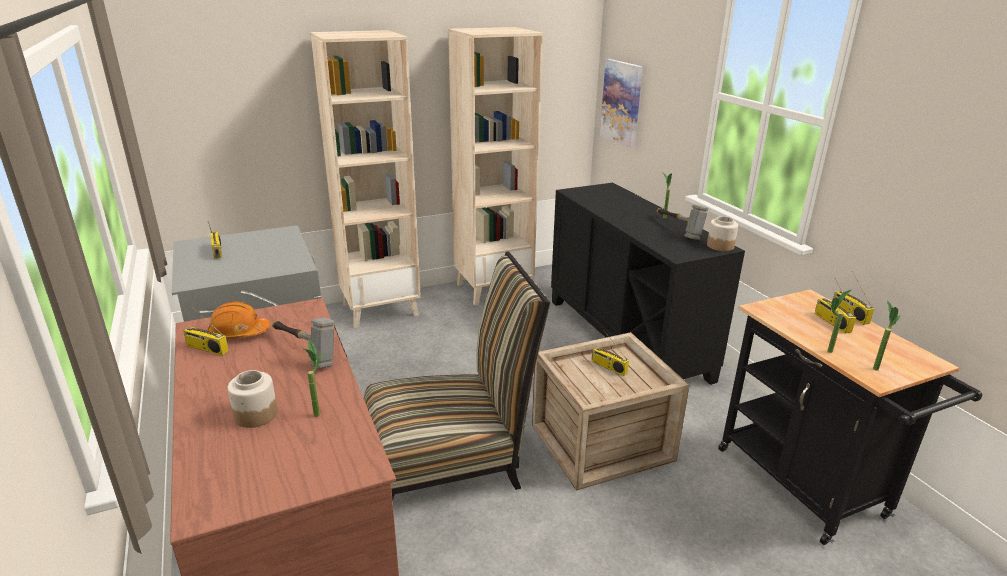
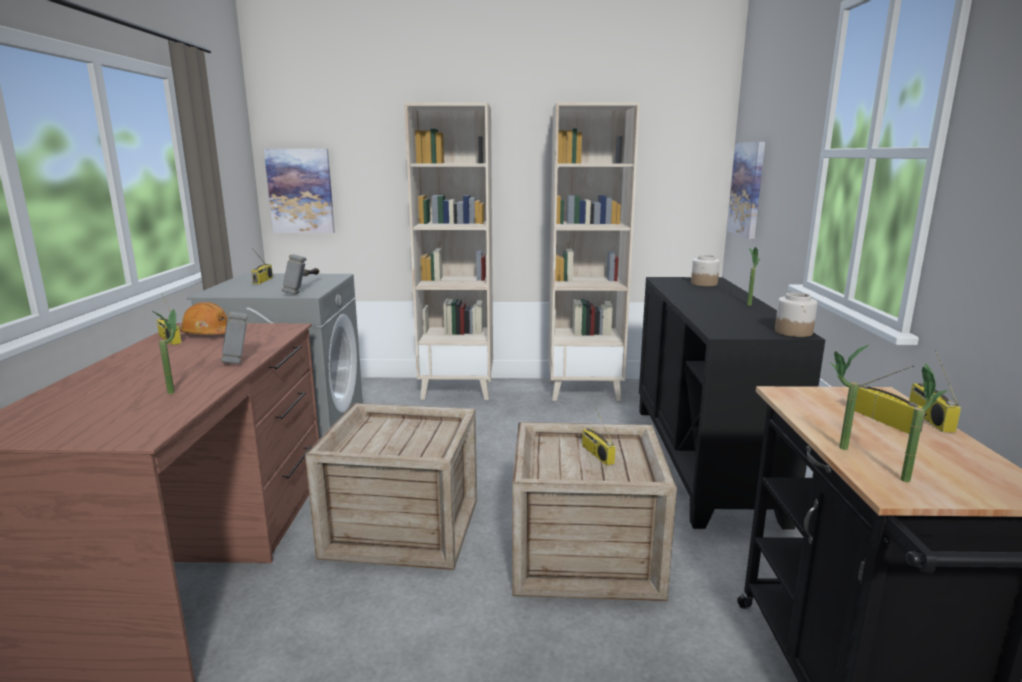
camera: 25 degrees right, 10 degrees down
jar [228,370,278,428] -> jar moved to [691,255,720,286]
chair [364,251,550,500] -> crate [305,403,477,570]
hammer [657,204,708,240] -> hammer moved to [282,254,319,294]
radio [815,278,856,333] -> radio turned 150 degrees clockwise [854,365,925,434]
none -> picture [264,149,335,233]

